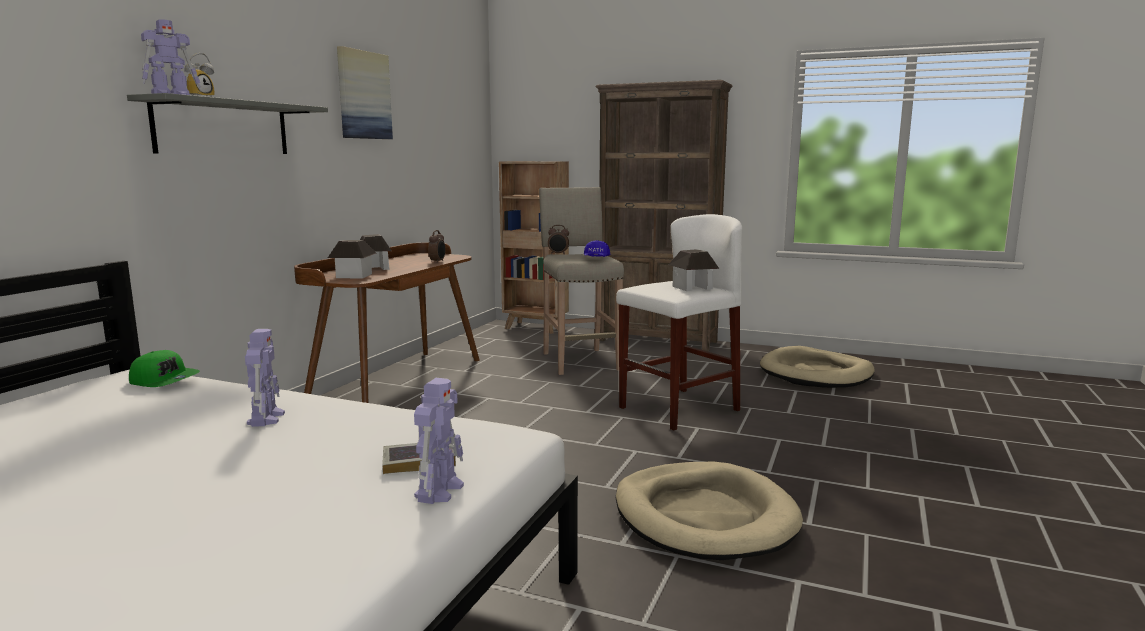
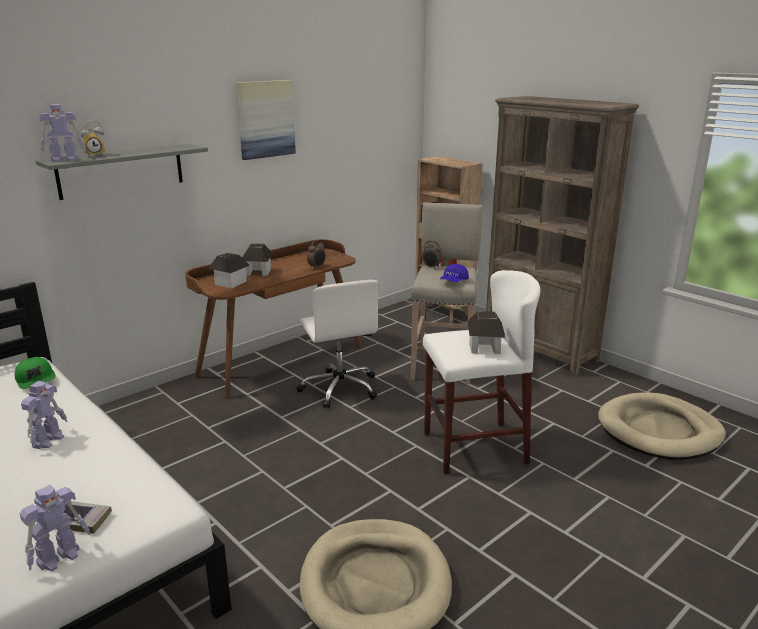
camera: 25 degrees right, 10 degrees up
none -> white office chair [296,280,378,408]

